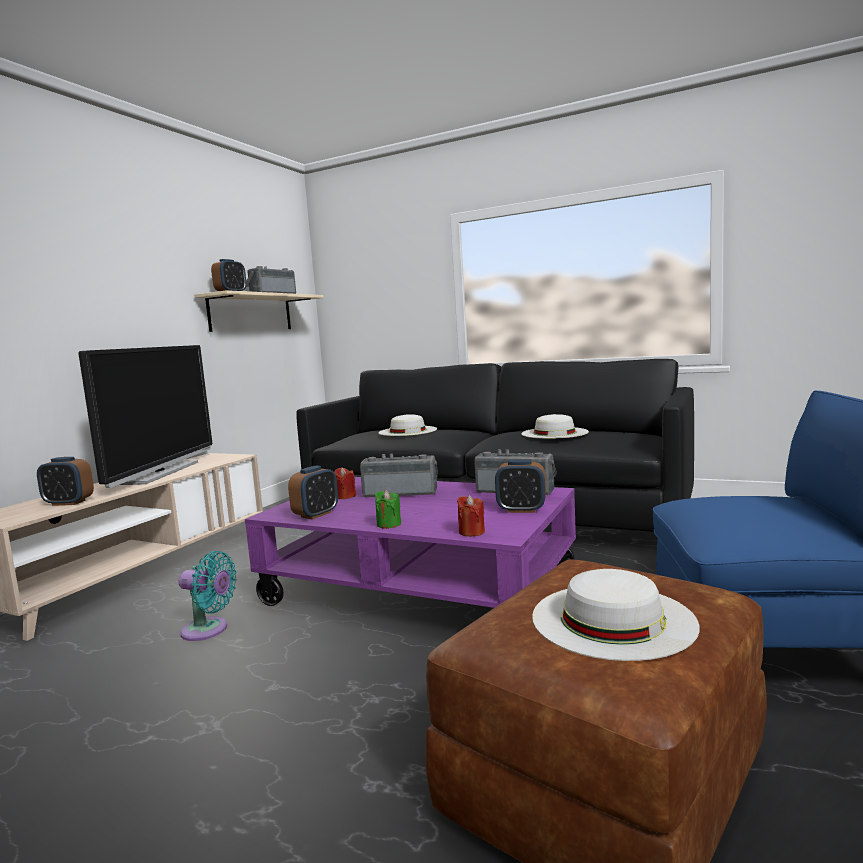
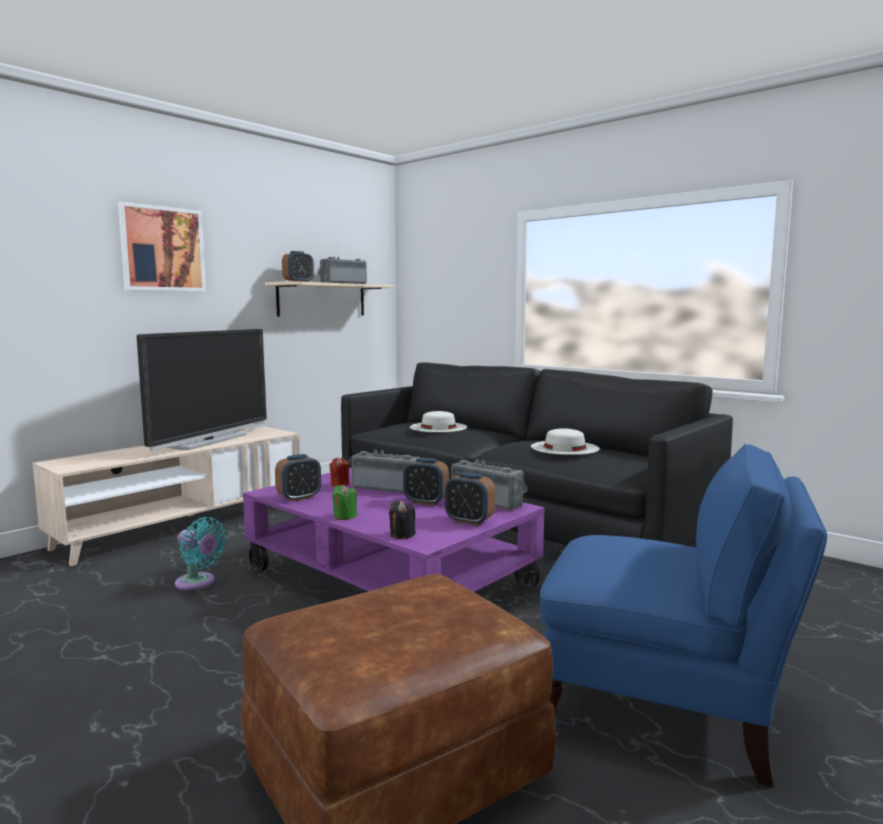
camera: 15 degrees right, 0 degrees up
alarm clock [37,457,94,506] -> alarm clock moved to [403,457,449,506]
red candle [457,495,485,537] -> black candle [389,501,415,539]
white hat [532,569,699,661] -> none
none -> picture [118,201,206,292]

